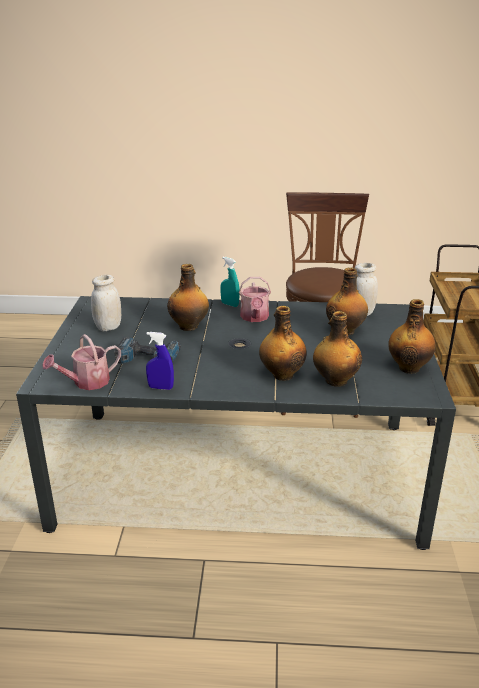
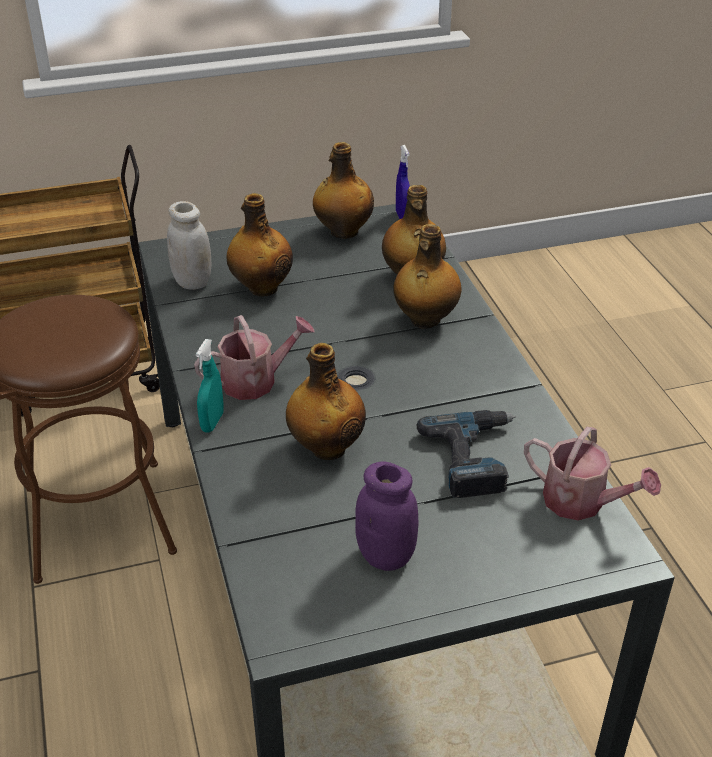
camera: 110 degrees left, 10 degrees up
white jar [91,275,121,331] -> purple jar [355,461,418,571]
blue spray bottle [146,332,174,390] -> blue spray bottle moved to [396,145,410,219]

